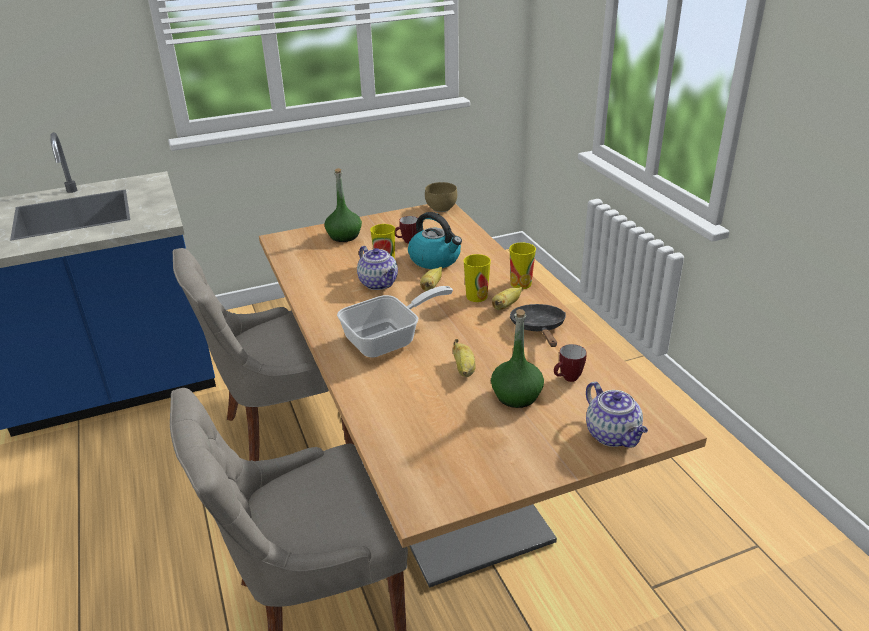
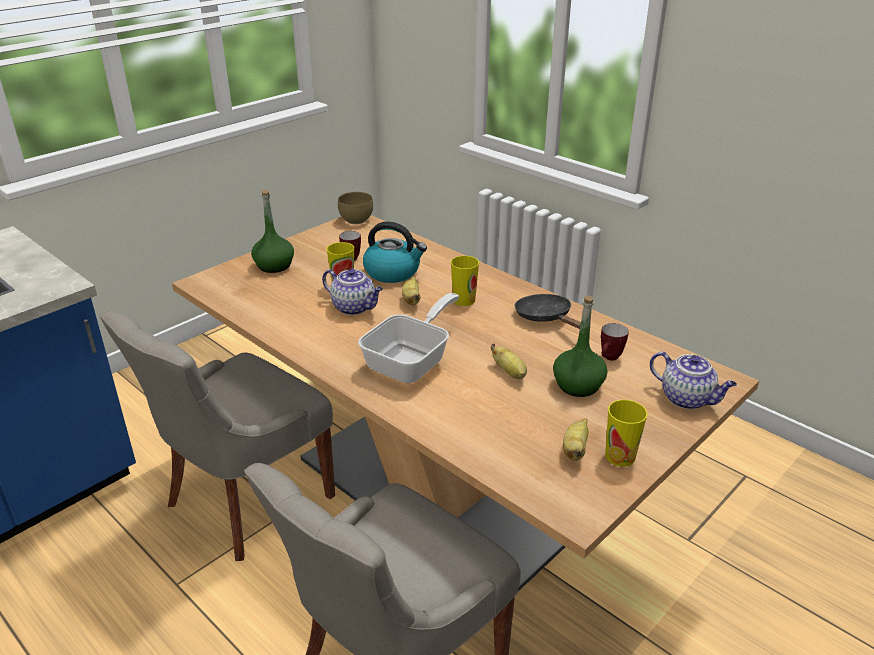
camera: 25 degrees left, 0 degrees up
banana [492,287,523,310] -> banana moved to [563,418,588,461]
cup [509,242,536,289] -> cup moved to [605,400,648,467]

